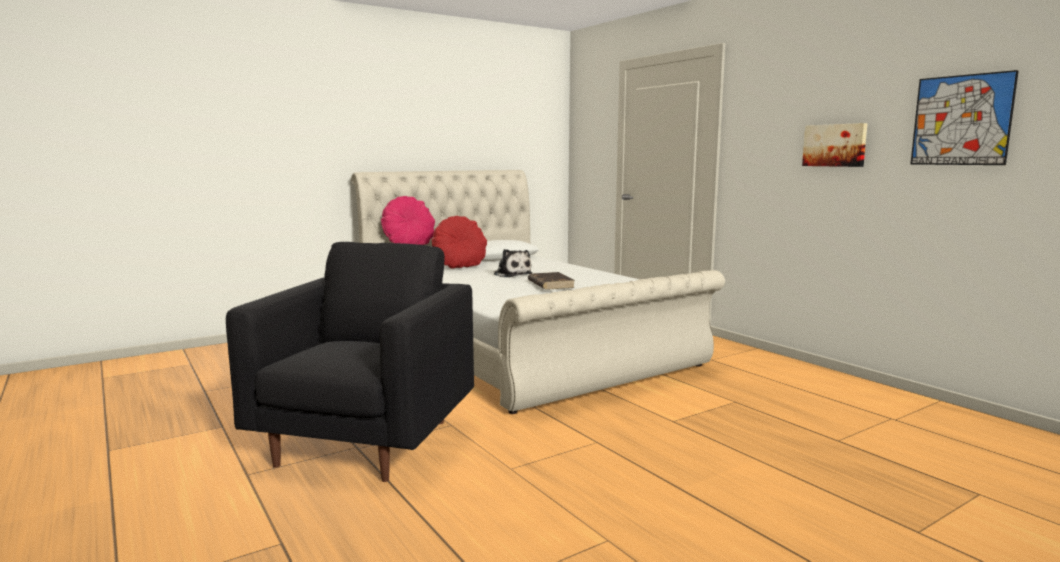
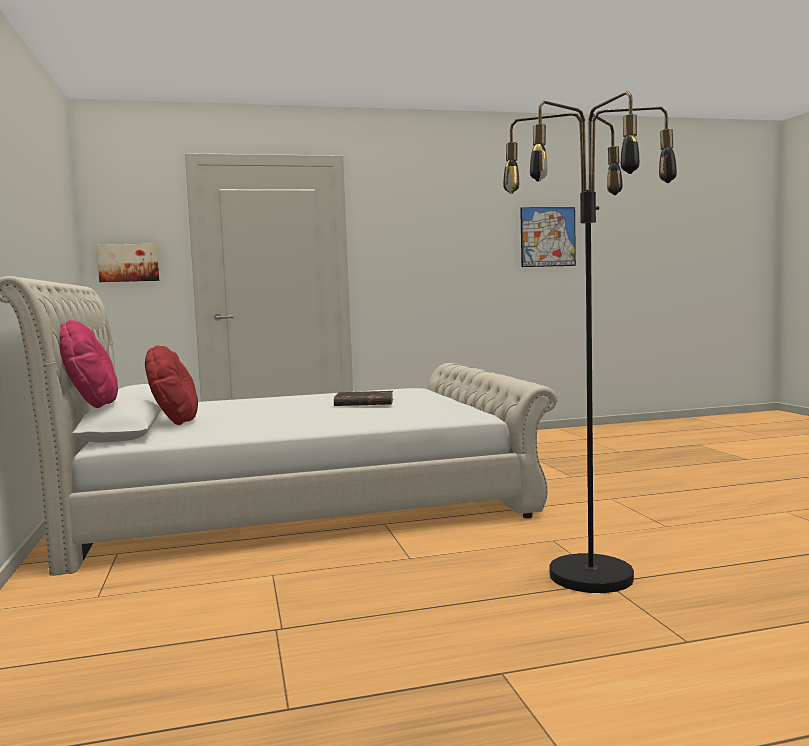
camera: 70 degrees left, 5 degrees down
black armchair [226,242,474,482] -> floor lamp [503,91,677,593]
plush toy [494,249,532,277] -> none
picture [802,123,868,167] -> picture moved to [96,244,159,282]

